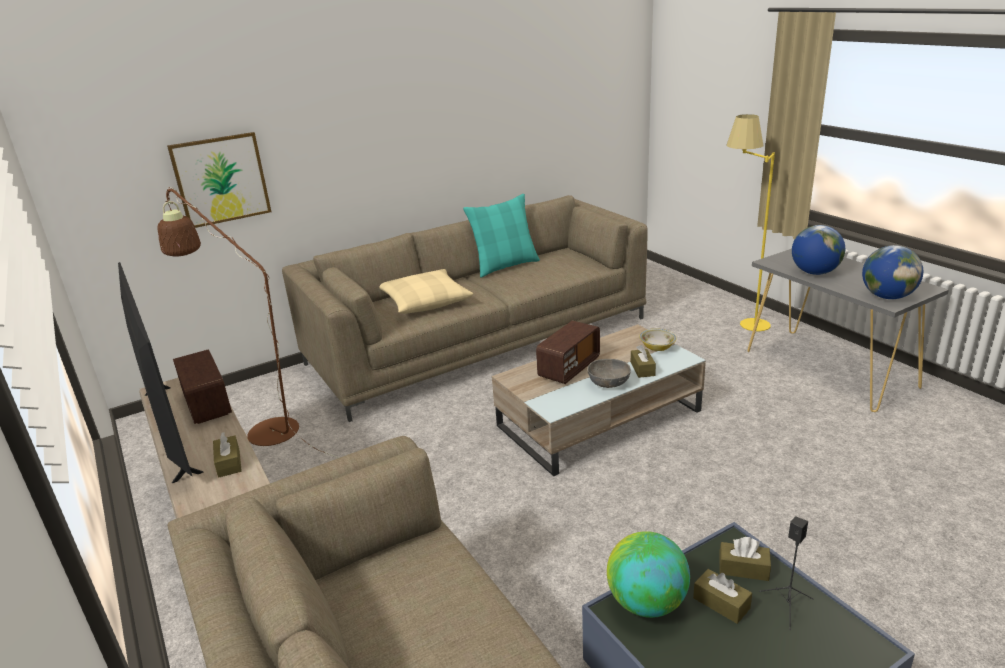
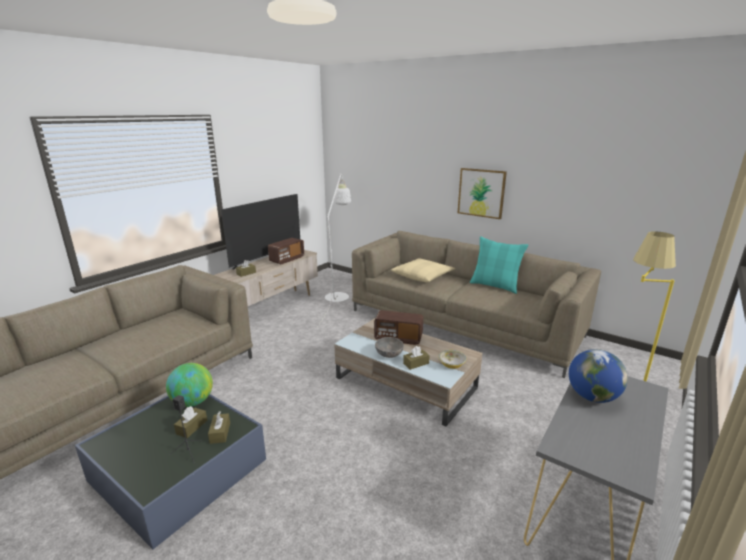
camera: 65 degrees right, 5 degrees down
brown floor lamp [157,187,339,458] -> white floor lamp [317,174,351,328]
picture [167,132,271,228] -> picture moved to [458,168,507,219]
globe [862,245,923,299] -> none

